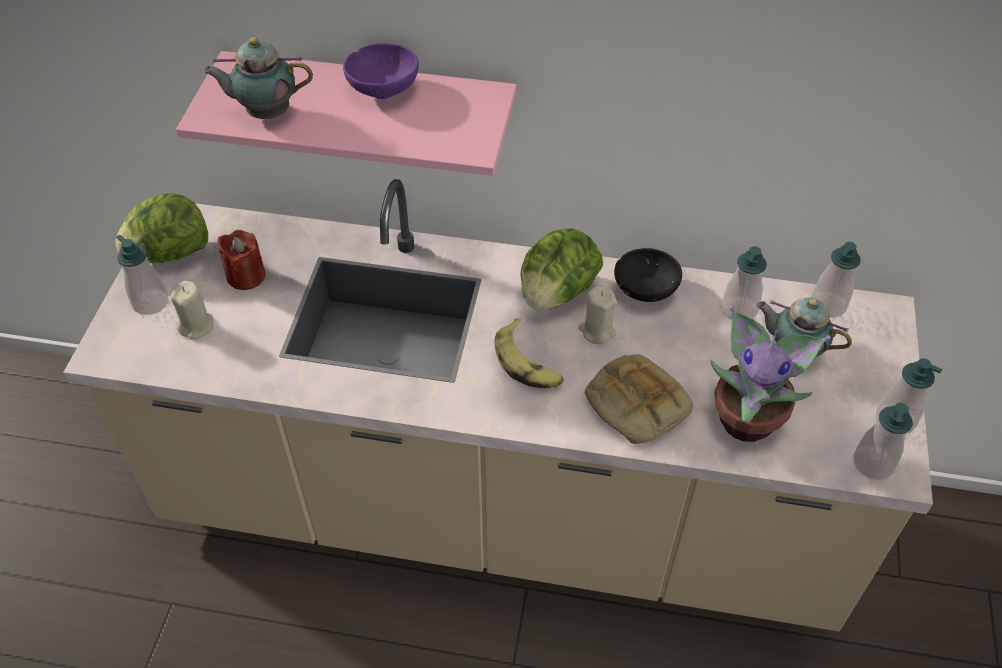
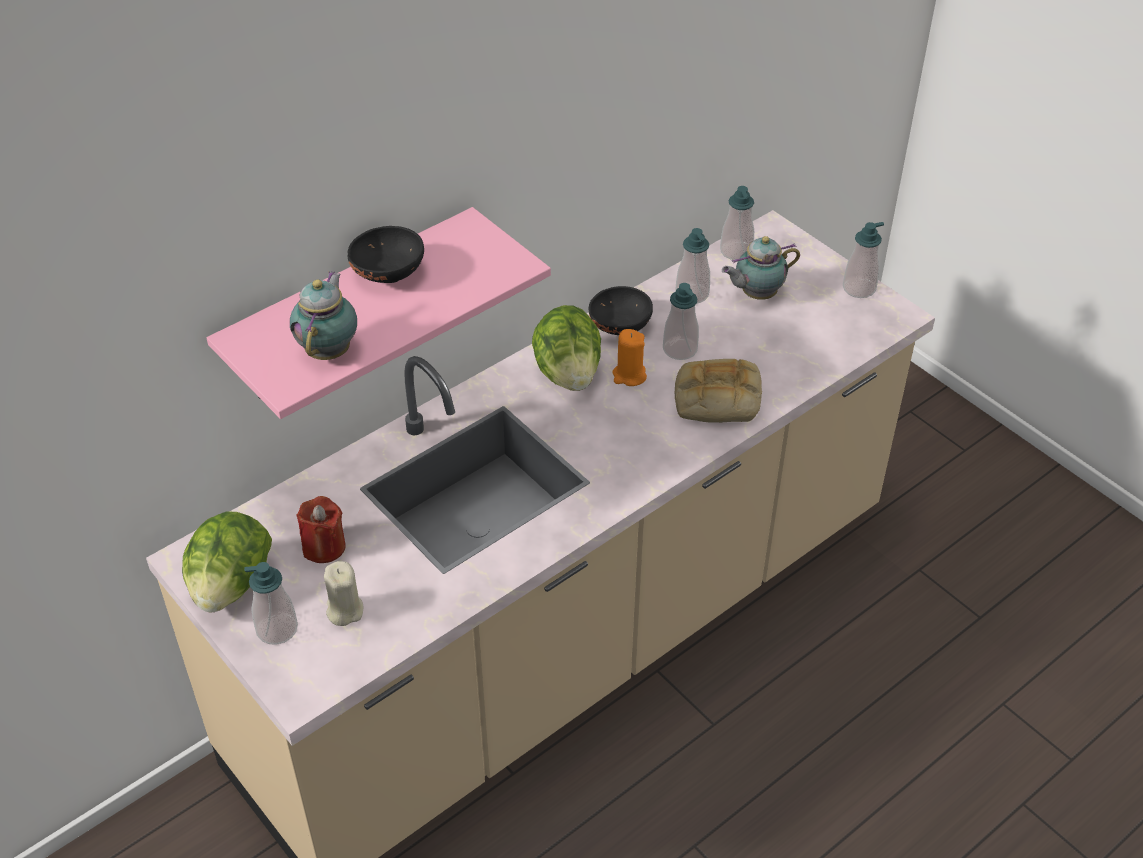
camera: 50 degrees left, 5 degrees down
teapot [203,37,313,119] -> teapot turned 150 degrees clockwise [290,272,357,360]
purple bowl [343,43,419,99] -> black bowl [347,226,424,283]
banana [494,318,564,388] -> none
beige candle [578,285,617,344] -> orange candle [612,329,647,386]
potted plant [710,306,831,442] -> none
soap dispenser [853,403,913,480] -> soap dispenser moved to [663,283,699,360]

